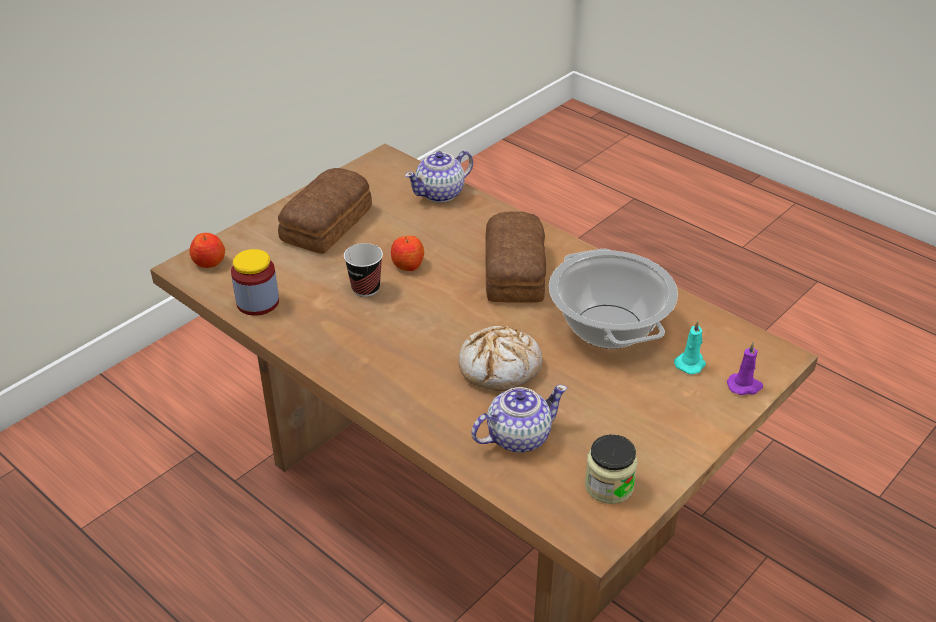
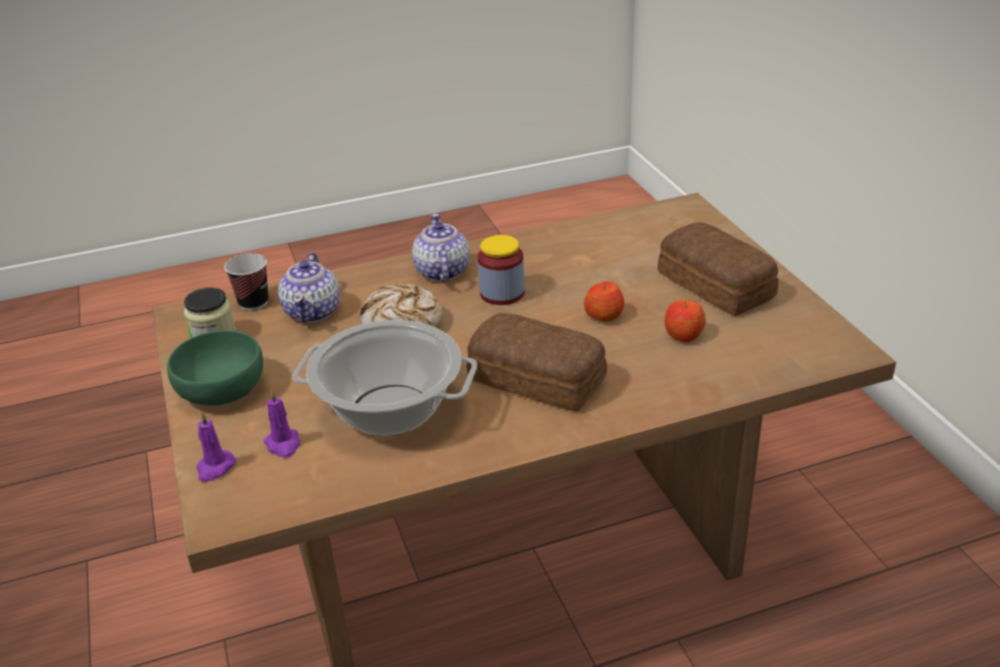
camera: 120 degrees right, 5 degrees down
apple [190,233,225,268] -> apple moved to [665,300,706,342]
jar [231,249,279,316] -> jar moved to [478,235,524,305]
cup [344,243,383,297] -> cup moved to [224,253,268,311]
teapot [405,150,473,203] -> teapot moved to [412,214,470,282]
turquoise candle [674,320,706,374] -> purple candle [264,389,300,458]
none -> green bowl [167,330,263,405]

